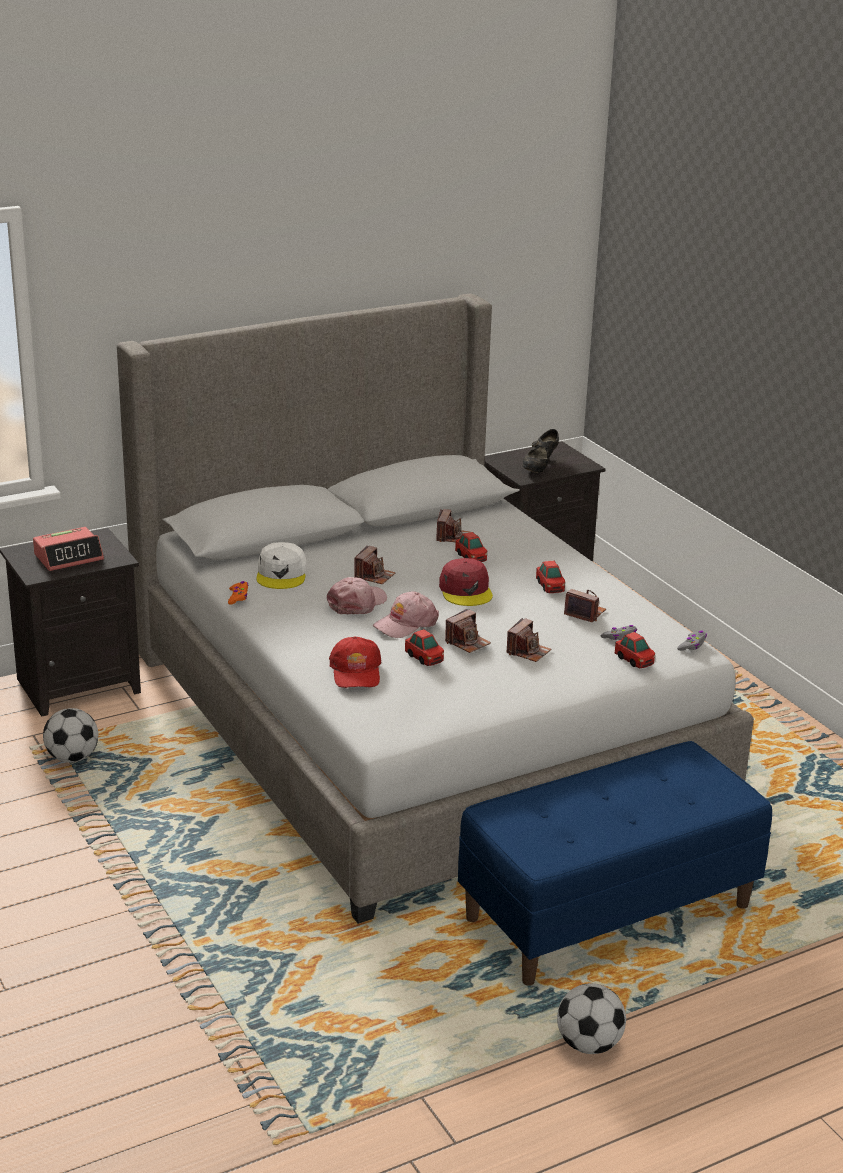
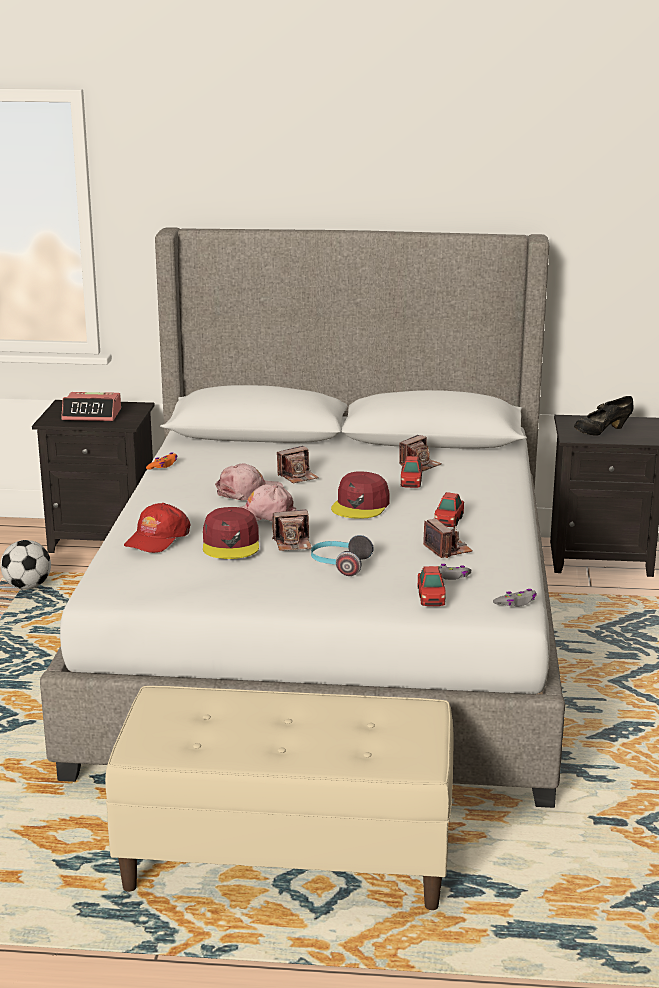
camera: 35 degrees right, 5 degrees down
white cap [256,542,307,589] -> none
toy car [405,629,444,666] -> red cap [203,507,259,559]
blue bench [458,741,772,986] -> beige bench [105,686,454,910]
camera [506,618,551,662] -> headphones [311,535,373,576]
football [557,983,626,1054] -> none

